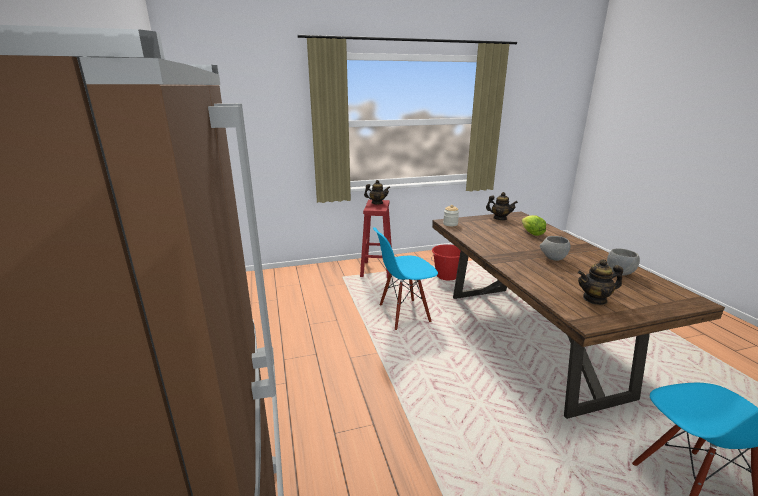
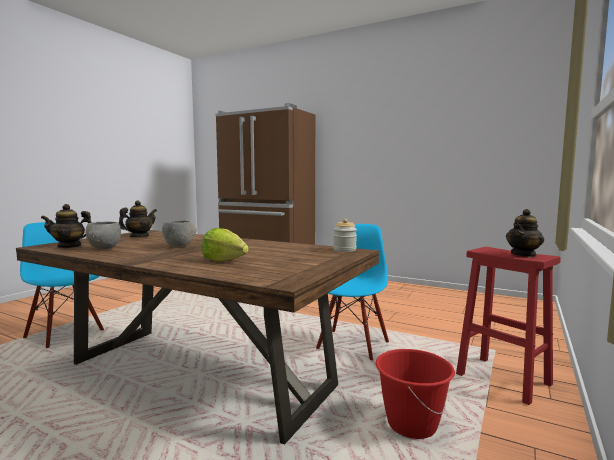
camera: 135 degrees right, 15 degrees down
teapot [486,192,518,220] -> teapot moved to [41,204,92,248]

